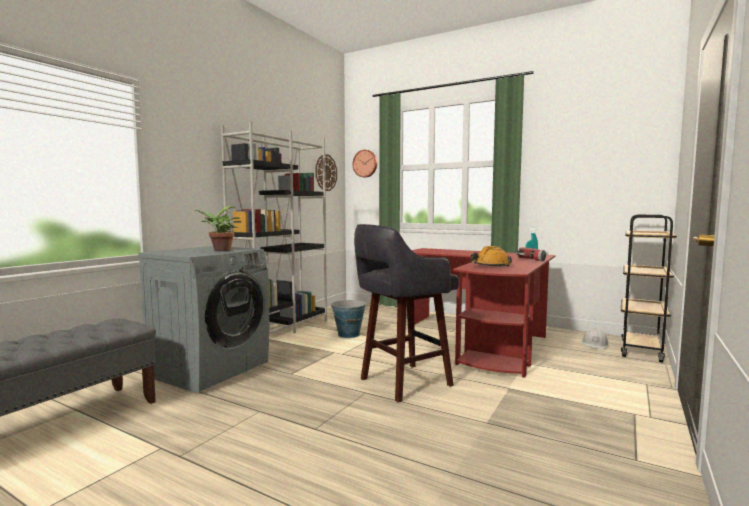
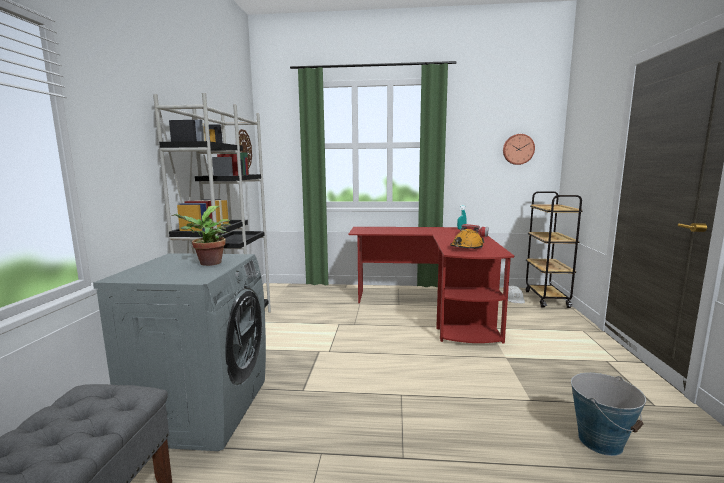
camera: 25 degrees left, 5 degrees up
bucket [331,300,367,338] -> bucket moved to [571,373,646,456]
wall clock [353,150,377,177] -> wall clock moved to [503,134,535,165]
grey stool [354,224,459,402] -> none

